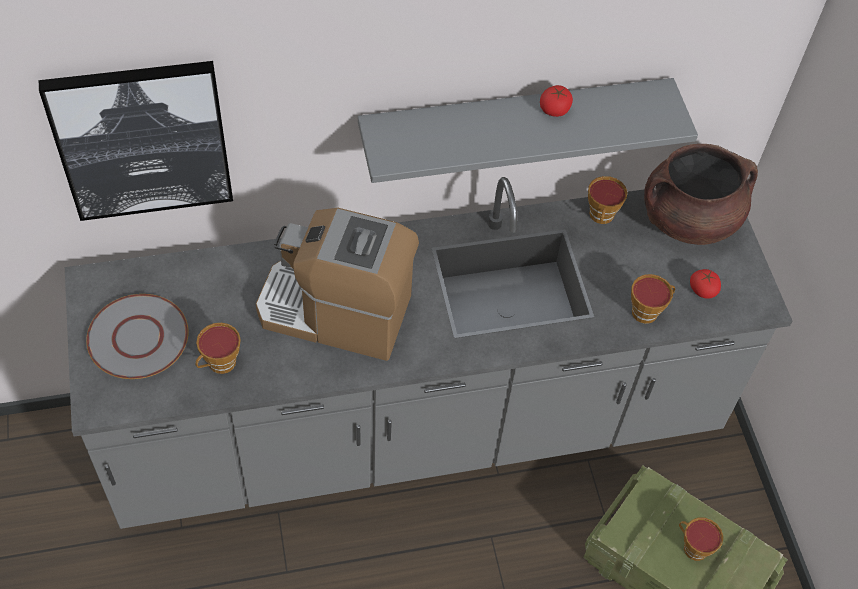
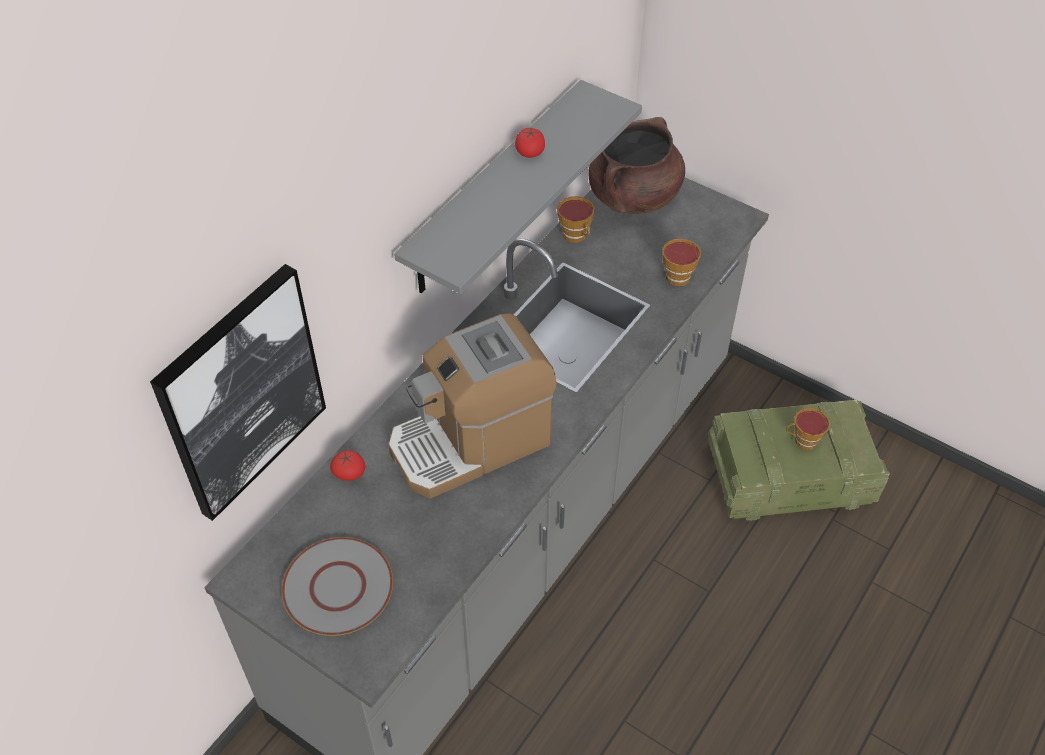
camera: 40 degrees left, 5 degrees down
cup [195,323,241,374] -> none
tomato [690,269,721,299] -> tomato moved to [330,450,365,481]

